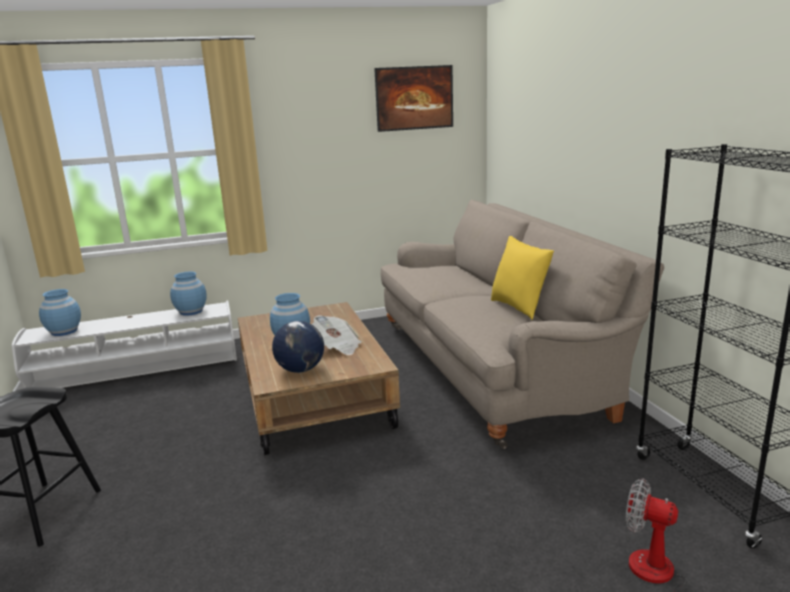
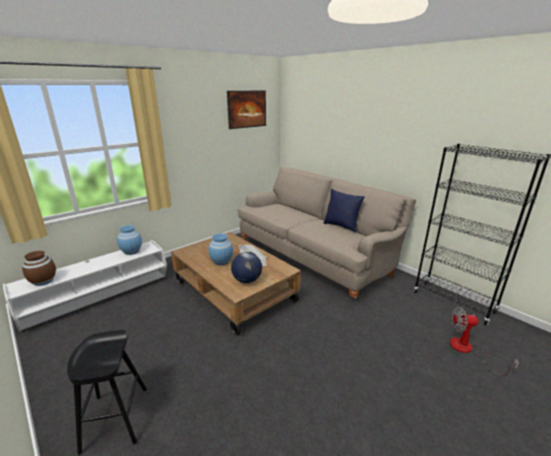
camera: 25 degrees left, 5 degrees up
blue vase [39,289,81,336] -> brown vase [22,251,56,286]
yellow pillow [491,236,554,320] -> blue pillow [323,189,365,233]

